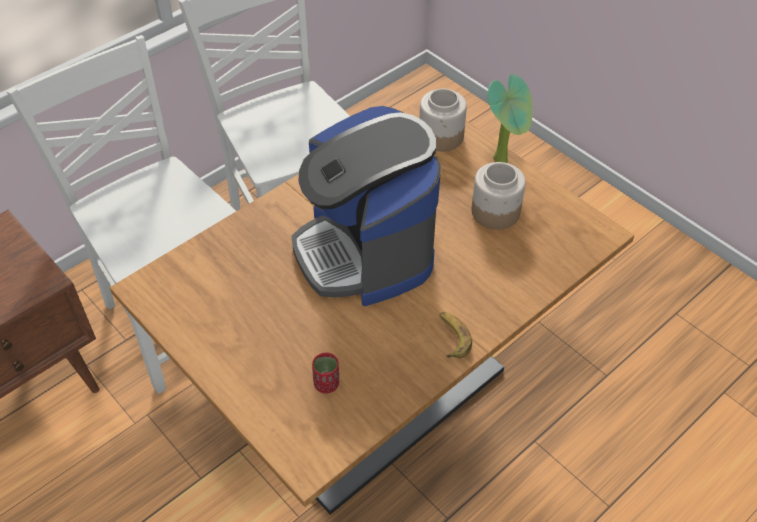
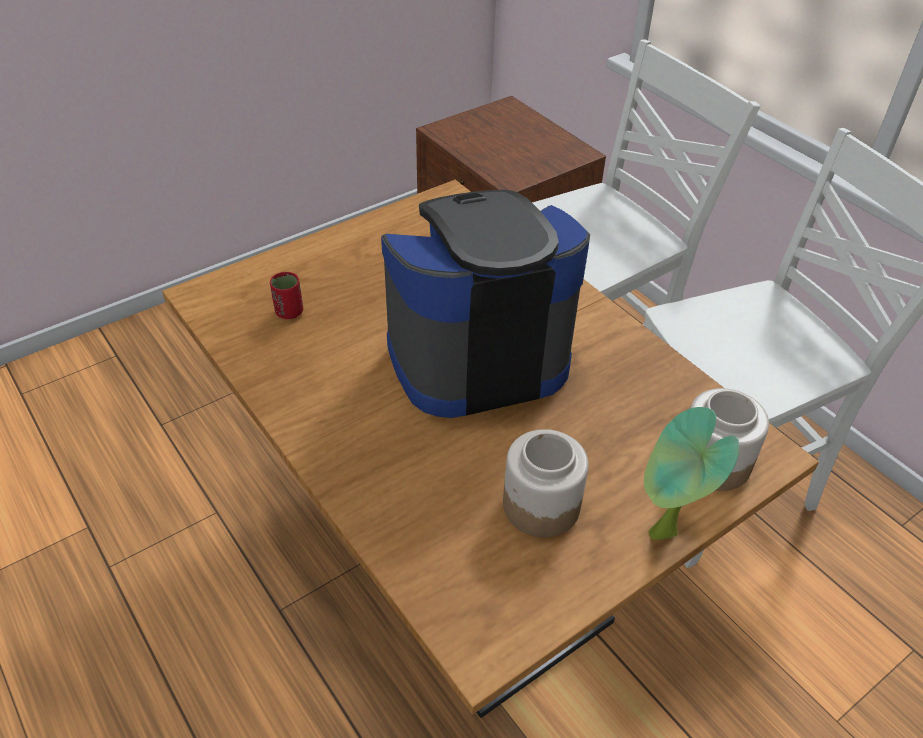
camera: 95 degrees right, 5 degrees down
banana [439,312,472,358] -> none

